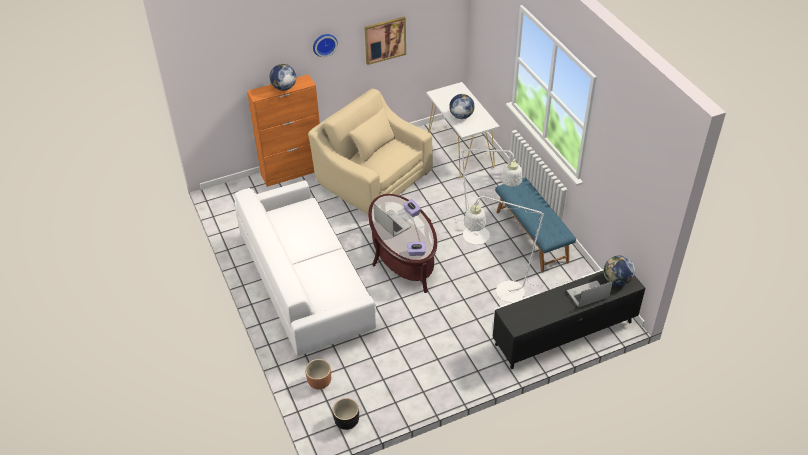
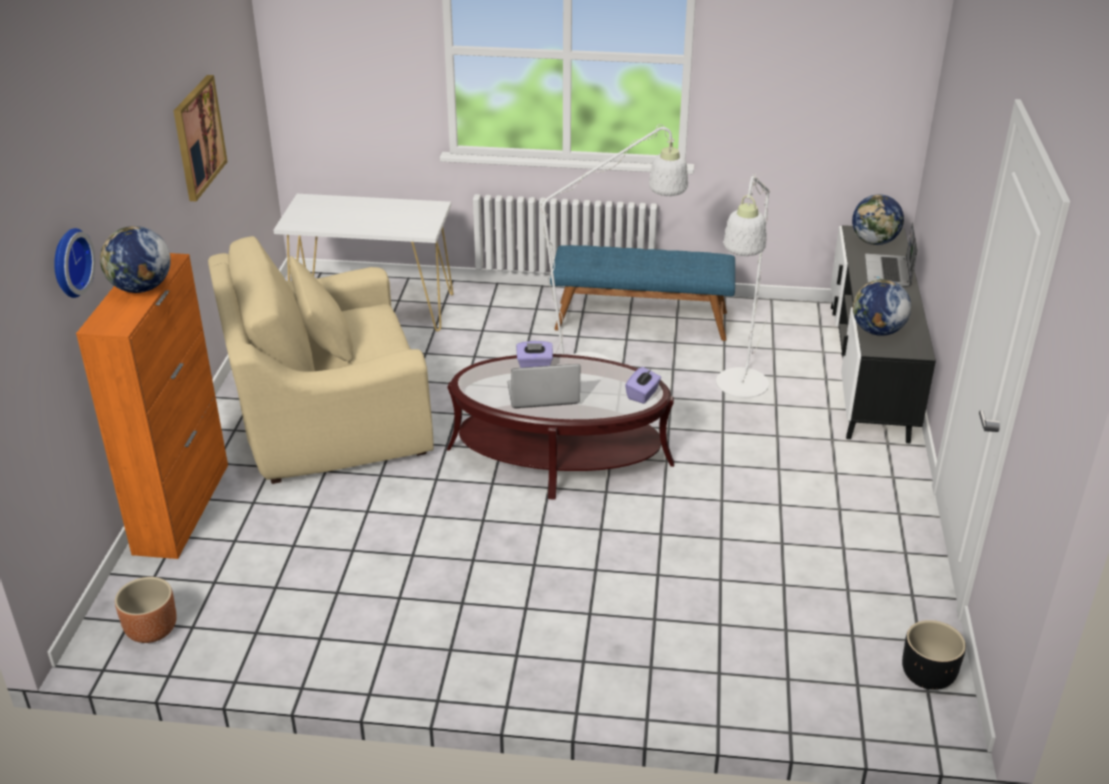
camera: 60 degrees left, 10 degrees down
white sofa [234,180,376,356] -> none
brown planter [305,359,331,389] -> brown planter moved to [115,577,177,643]
wall clock [313,34,338,57] -> wall clock moved to [54,228,96,298]
globe [449,94,475,119] -> globe moved to [853,279,911,336]

